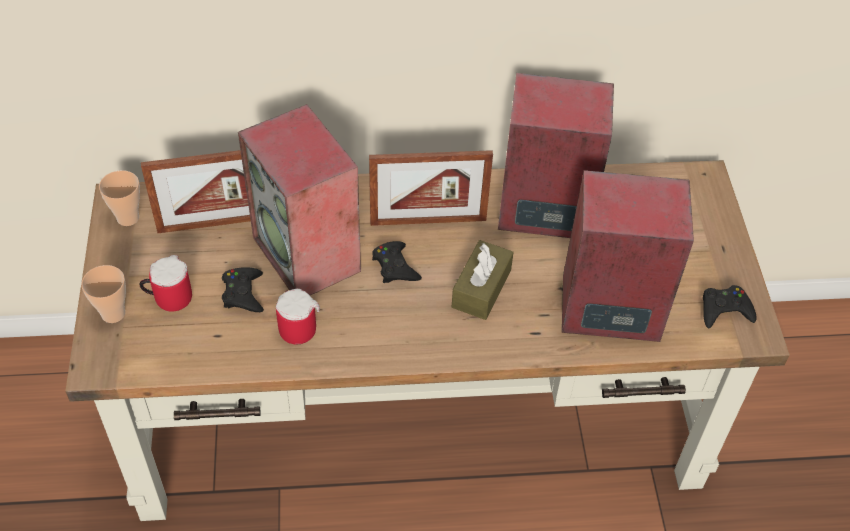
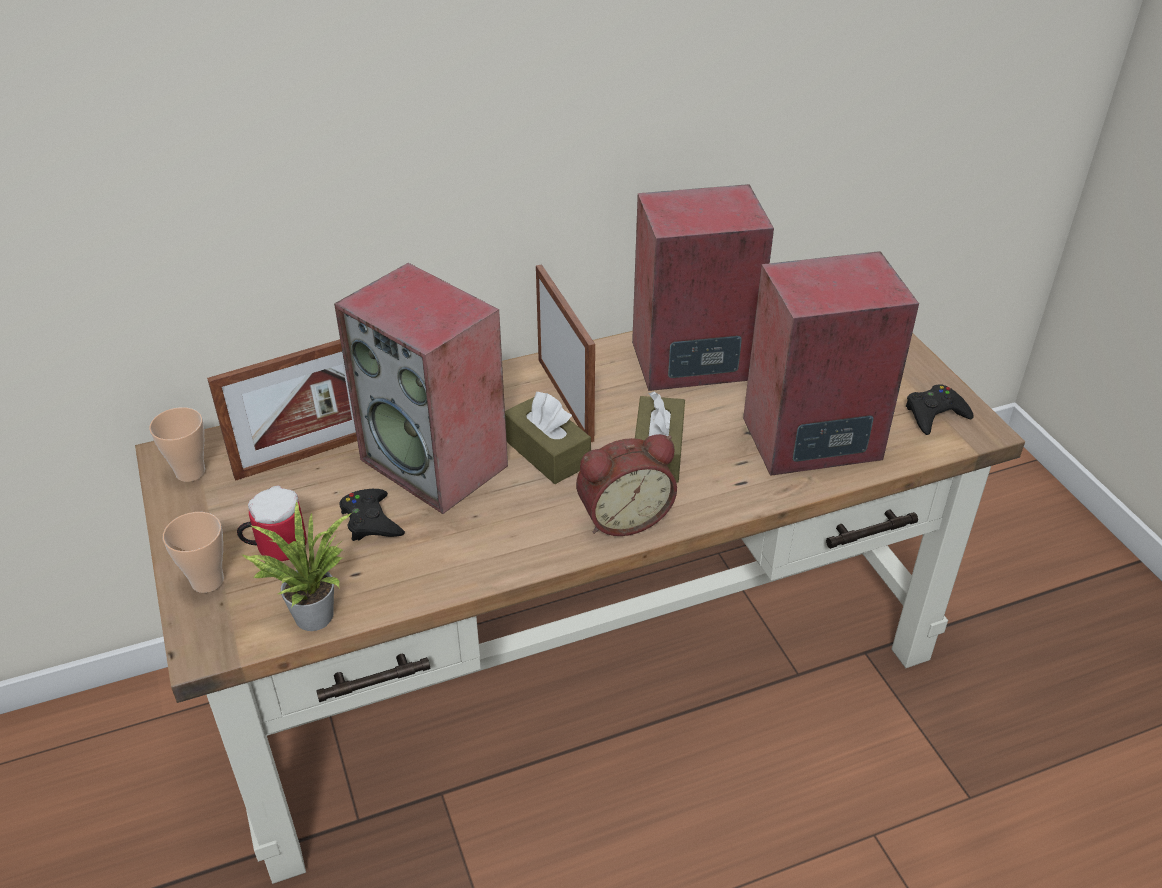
camera: 15 degrees left, 10 degrees down
mug [276,289,320,345] -> none
picture frame [369,150,493,226] -> picture frame turned 90 degrees counterclockwise [536,264,595,442]
black game controller [372,241,422,283] -> brown tissue box [505,392,591,484]
none -> potted plant [243,501,352,631]
none -> alarm clock [576,434,677,536]

